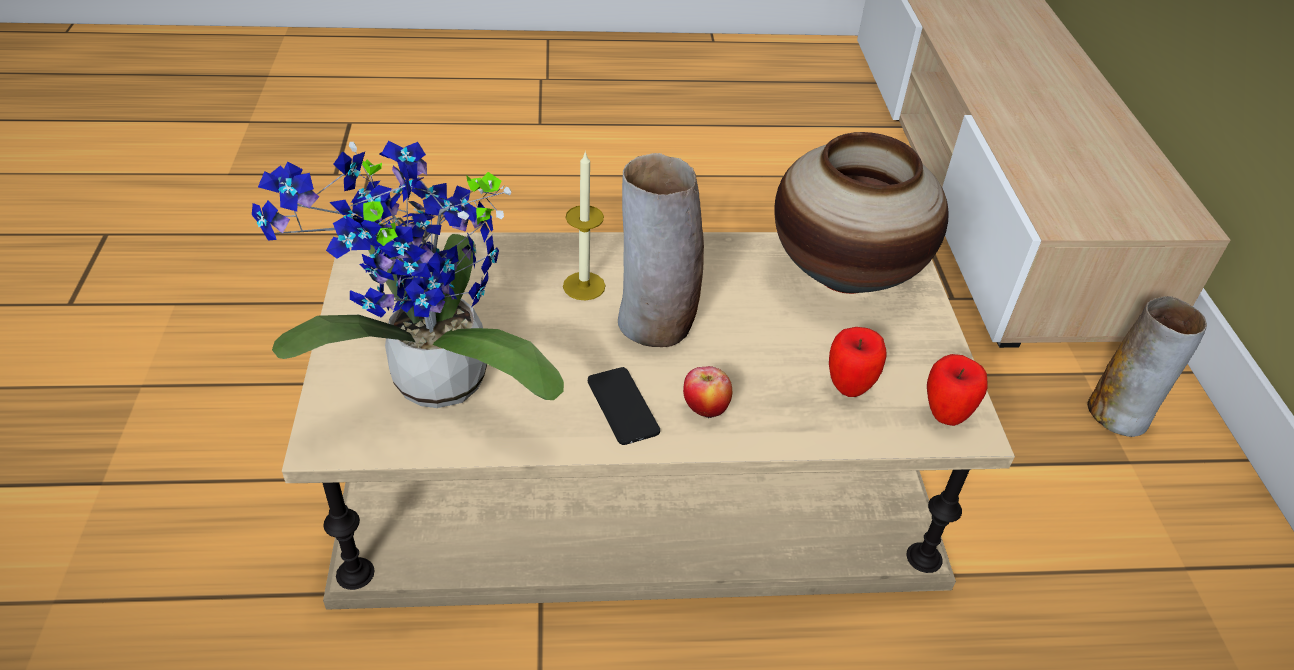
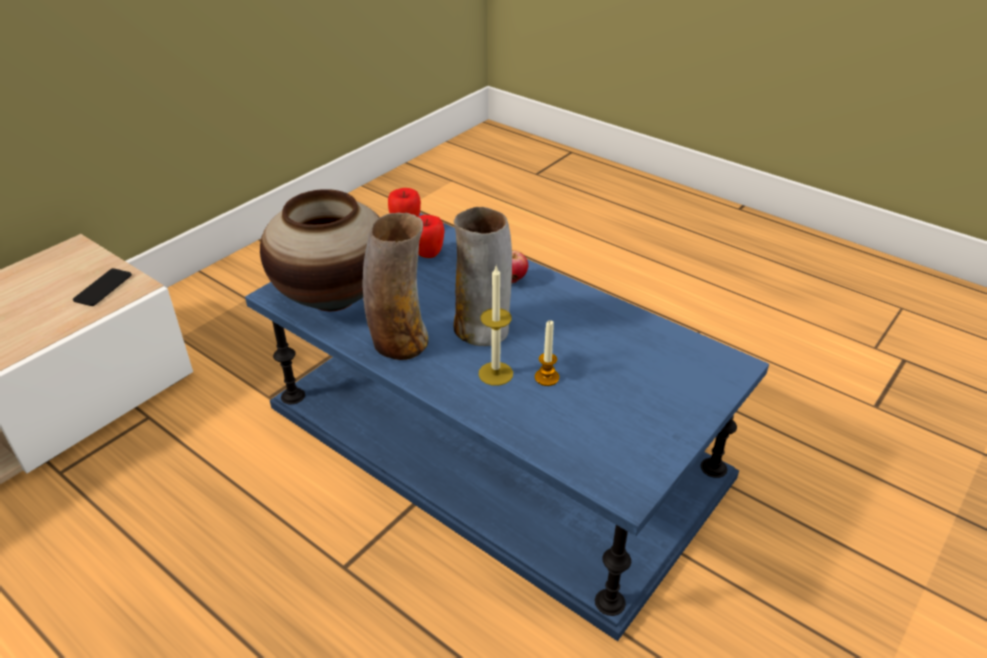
camera: 135 degrees left, 5 degrees down
potted plant [252,141,564,408] -> none
beige coffee table [282,232,1015,610] -> blue coffee table [245,213,769,641]
phone [588,367,660,445] -> phone moved to [73,268,132,306]
vase [1087,296,1207,437] -> vase moved to [363,213,429,360]
none -> candle [535,320,559,386]

